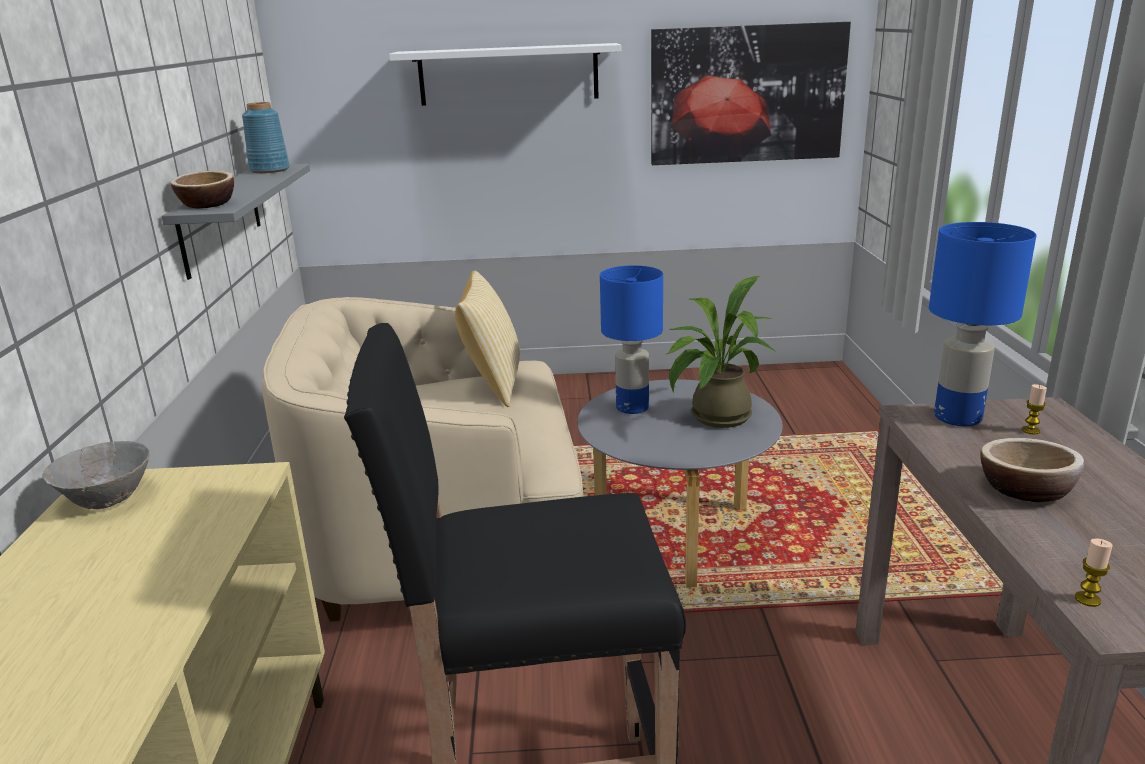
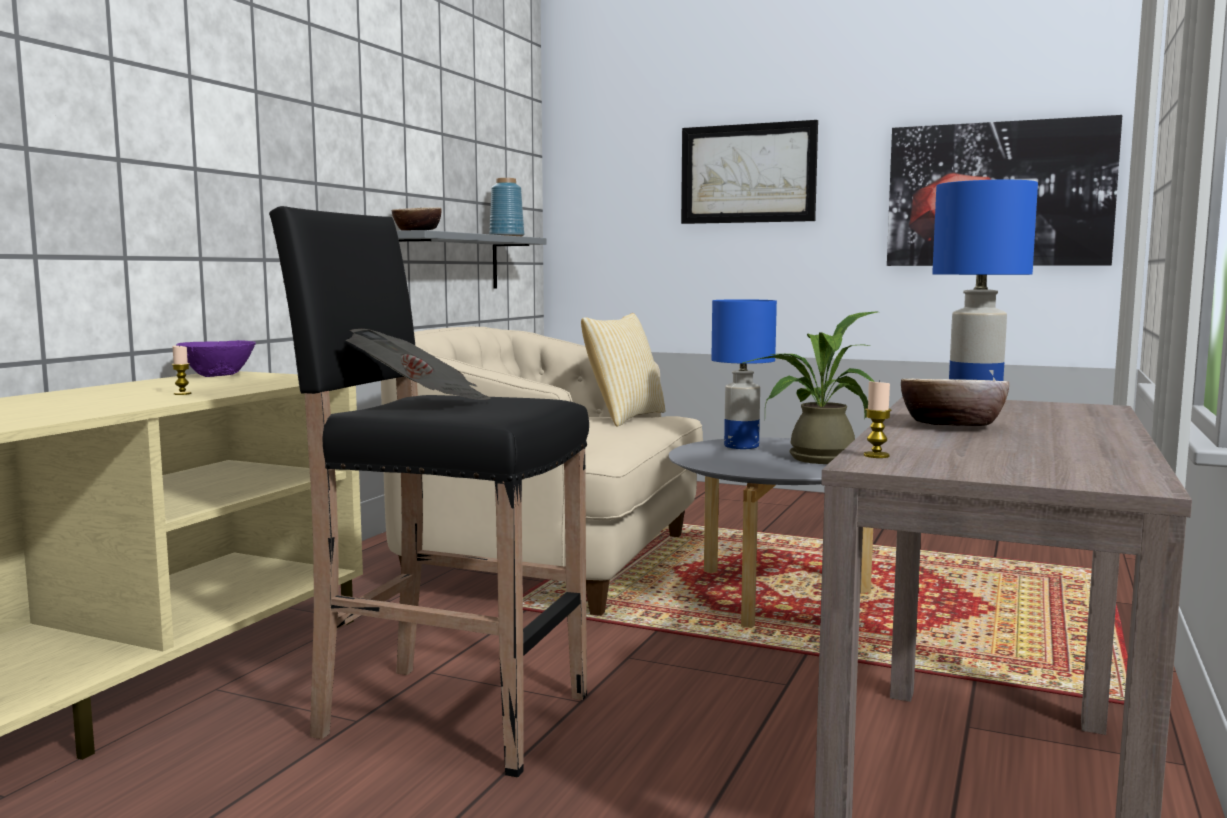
camera: 25 degrees right, 15 degrees down
grey bowl [42,441,150,509] -> purple bowl [176,340,256,377]
white shelf [389,43,621,106] -> picture [681,120,818,224]
candle [1022,384,1047,434] -> candle moved to [172,345,191,395]
none -> newspaper [346,329,491,400]

